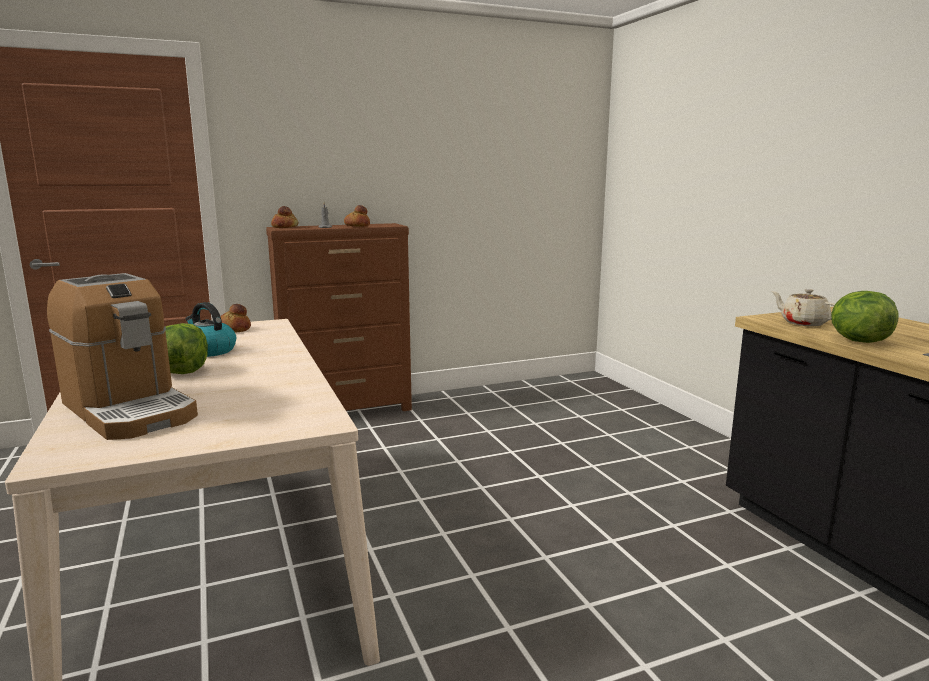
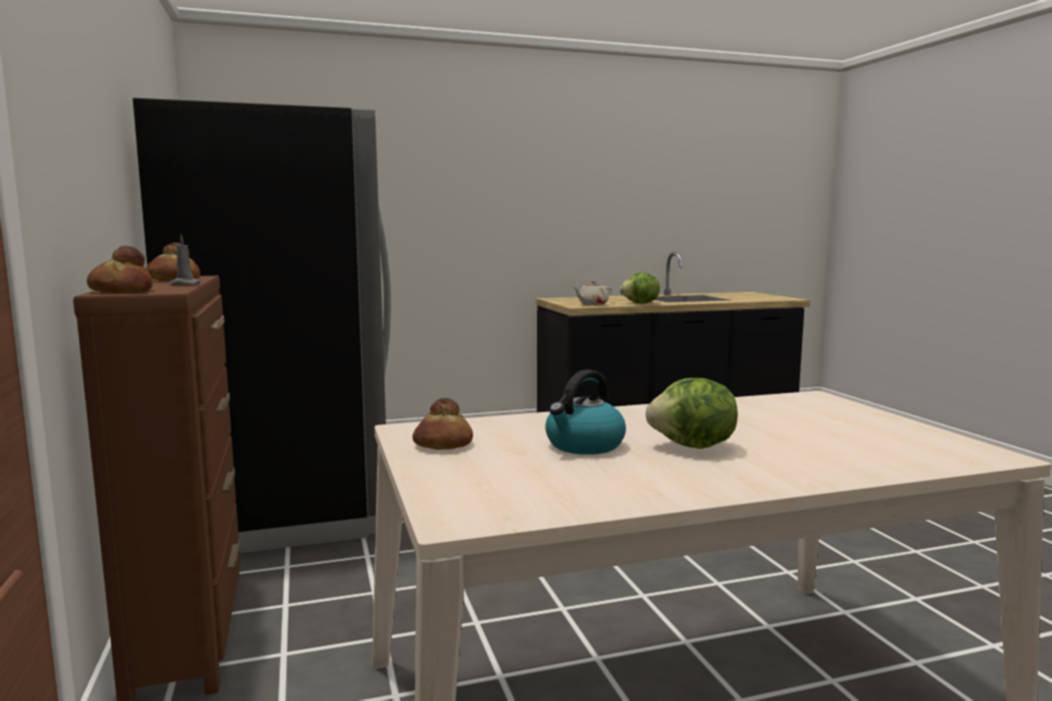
camera: 85 degrees left, 5 degrees down
coffee machine [47,273,198,440] -> none
none -> black fridge [133,98,391,553]

